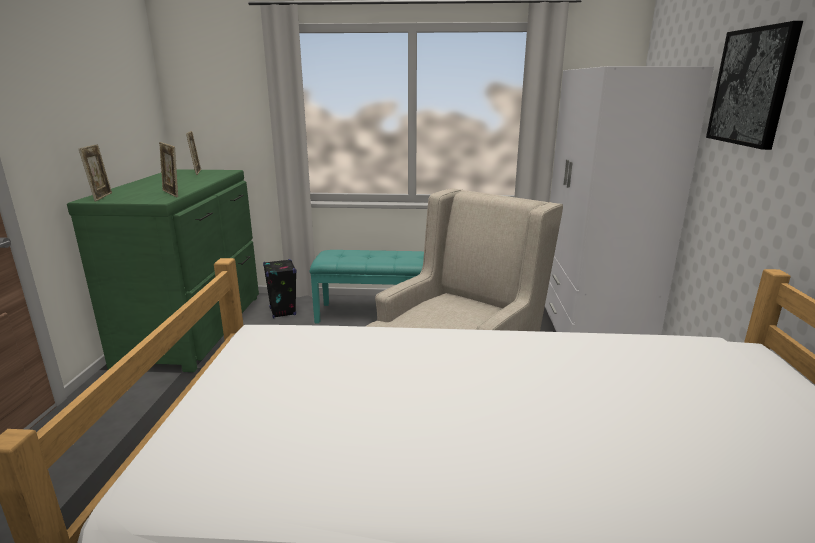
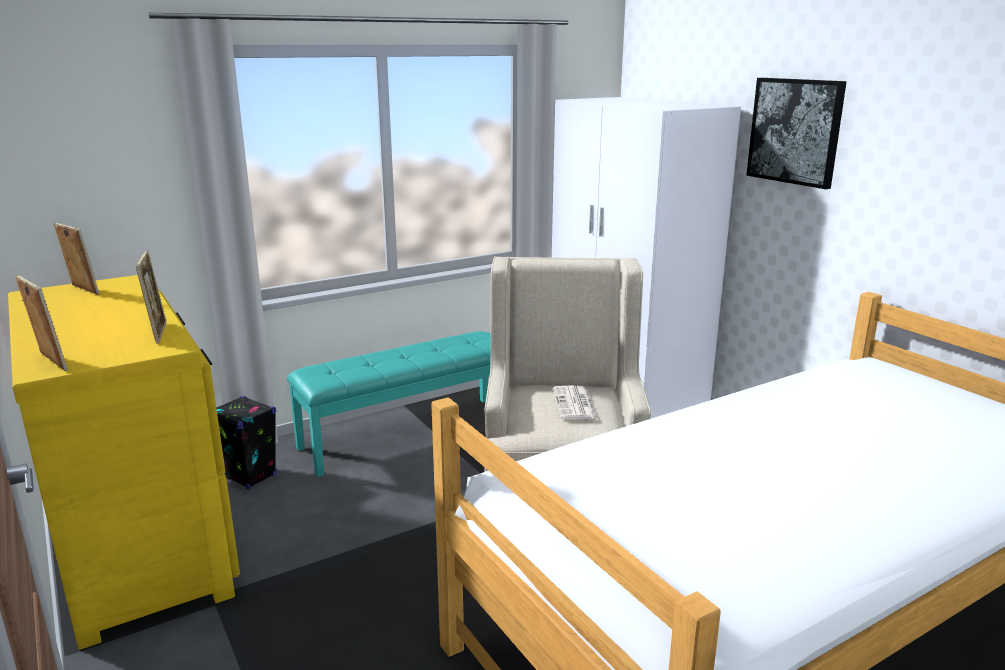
camera: 35 degrees left, 0 degrees up
green dresser [67,169,259,372] -> yellow dresser [8,275,240,650]
picture frame [159,142,178,197] -> picture frame turned 120 degrees counterclockwise [136,251,167,344]
none -> newspaper [553,385,598,420]

